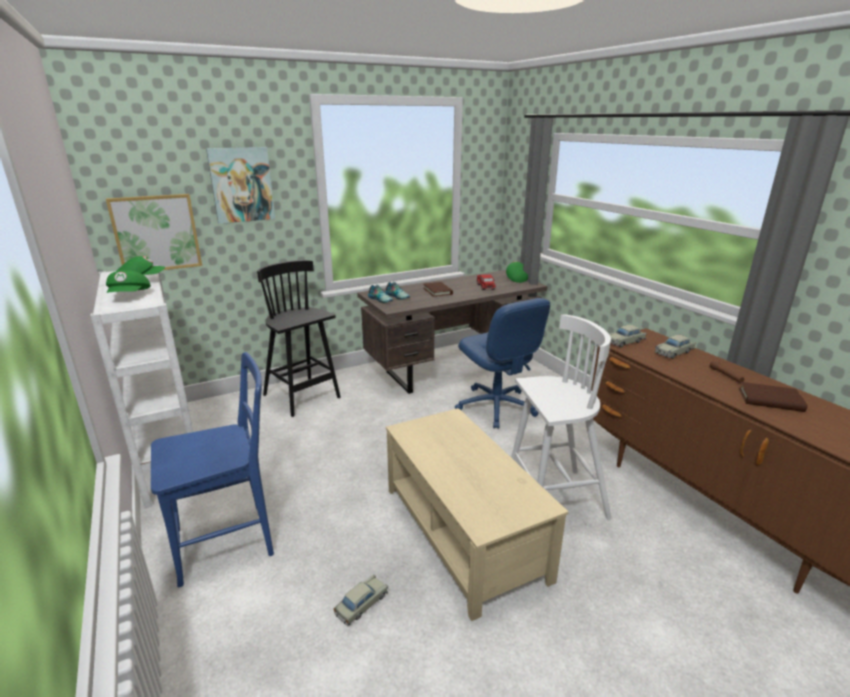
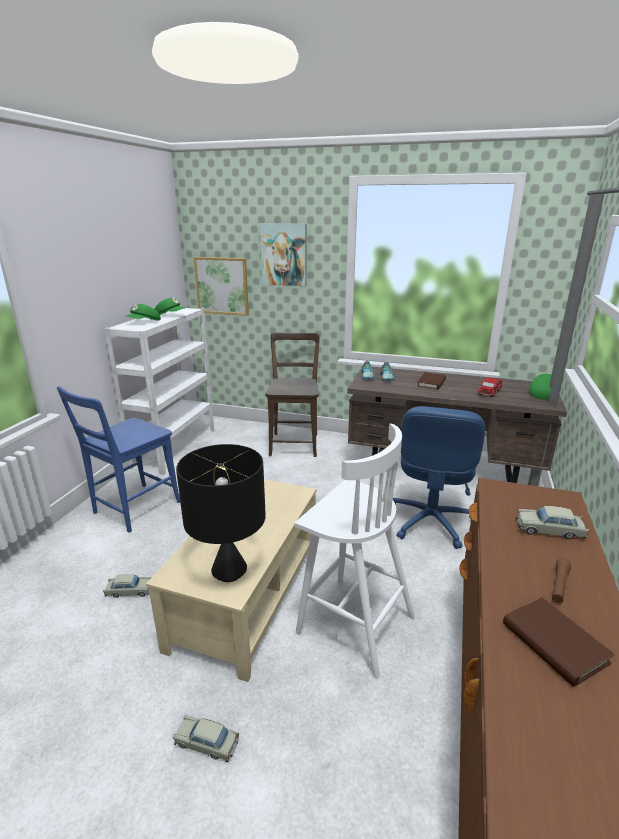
camera: 45 degrees right, 0 degrees up
blue chair [151,352,274,587] -> blue chair turned 105 degrees clockwise [57,386,180,532]
black stool [257,260,341,417] -> brown chair [265,333,320,457]
beige toy car [609,325,647,347] -> beige toy car moved to [172,715,239,762]
none -> black table lamp [176,444,266,582]

